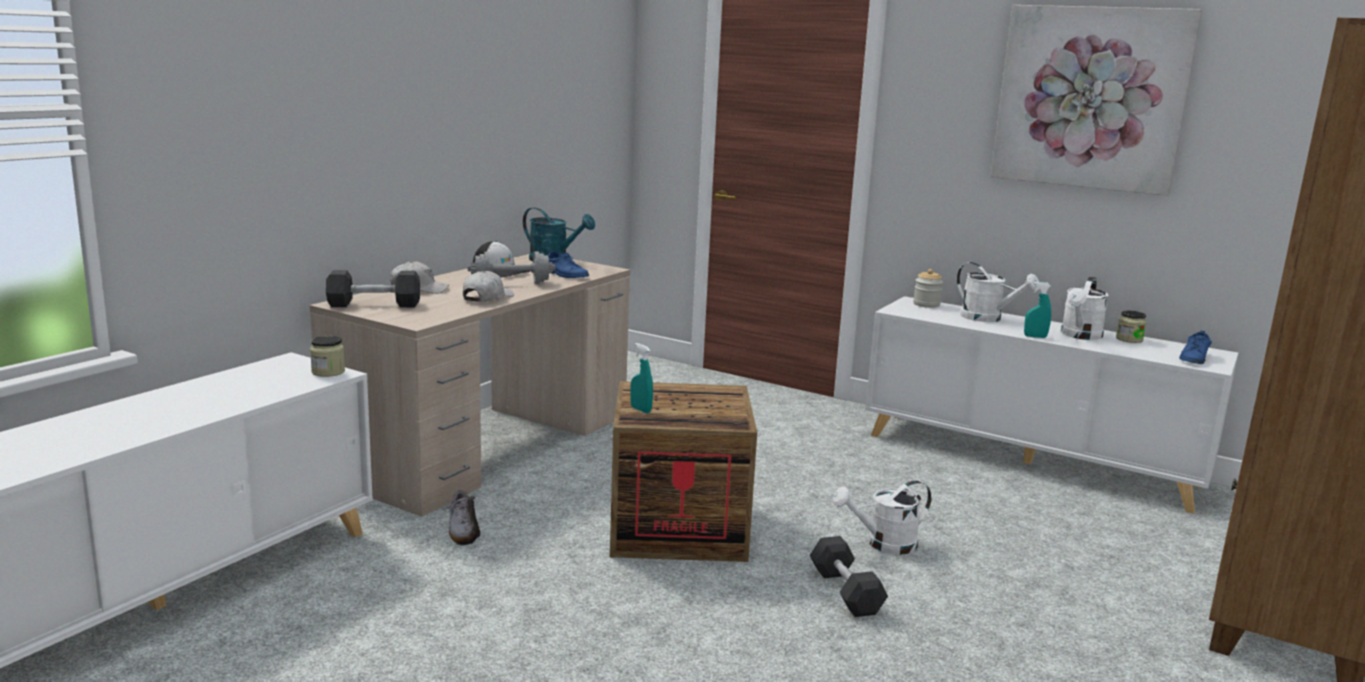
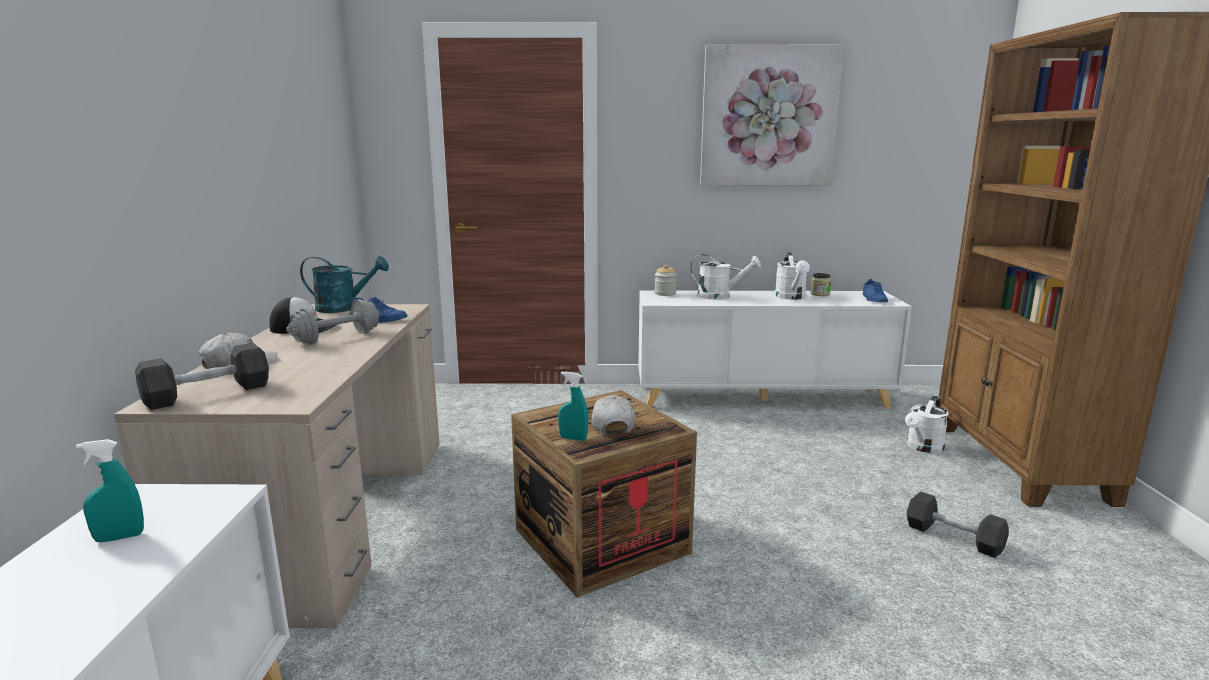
camera: 30 degrees left, 0 degrees up
jar [310,336,345,377] -> none
shoe [447,490,480,546] -> none
white cap [463,271,514,302] -> white cap moved to [592,395,636,435]
grey dumbbell [810,536,888,617] -> grey dumbbell moved to [906,491,1009,558]
white watering can [832,480,932,555] -> white watering can moved to [905,395,949,453]
turquoise spray bottle [1024,282,1051,338] -> turquoise spray bottle moved to [76,439,144,542]

